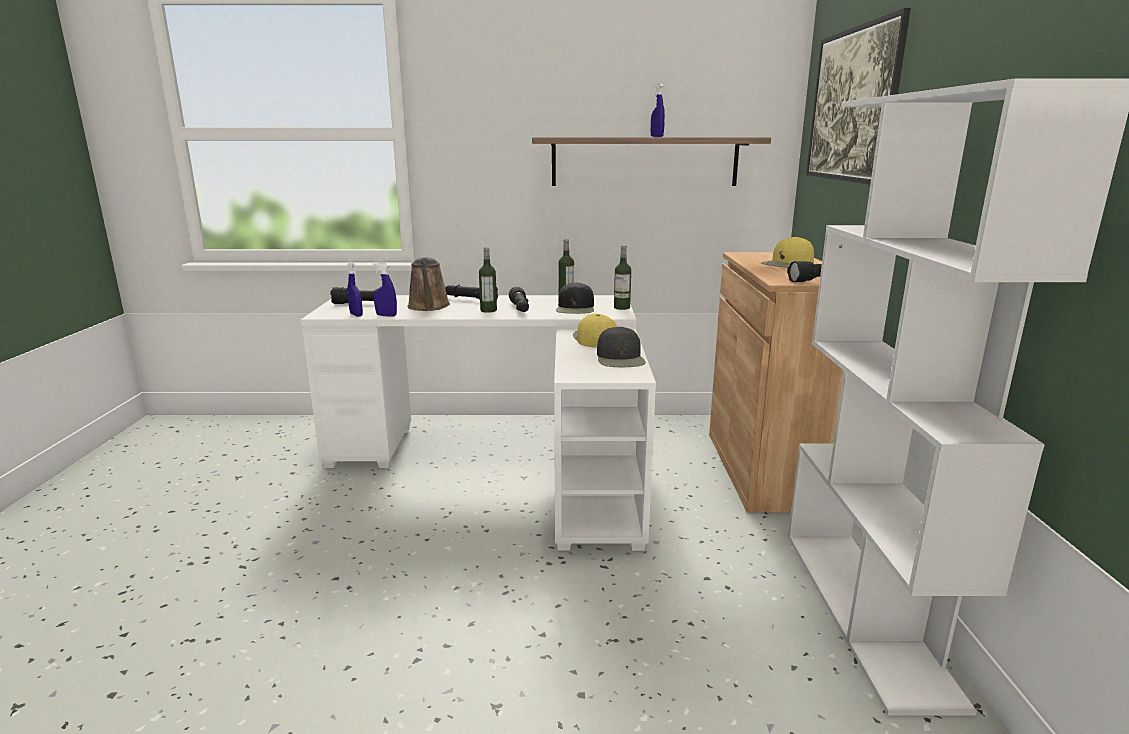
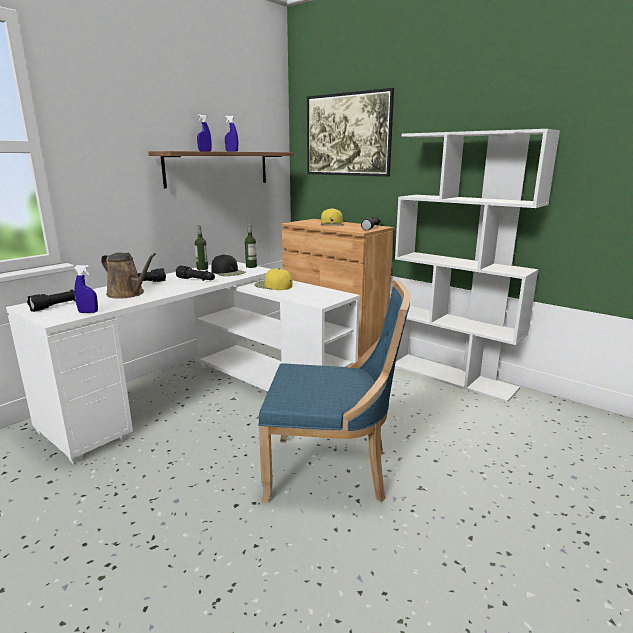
camera: 50 degrees left, 0 degrees up
blue spray bottle [373,263,397,317] -> blue spray bottle moved to [197,114,212,151]
bottle [479,247,497,313] -> none
black cap [597,326,646,367] -> none
none -> blue chair [258,280,411,503]

